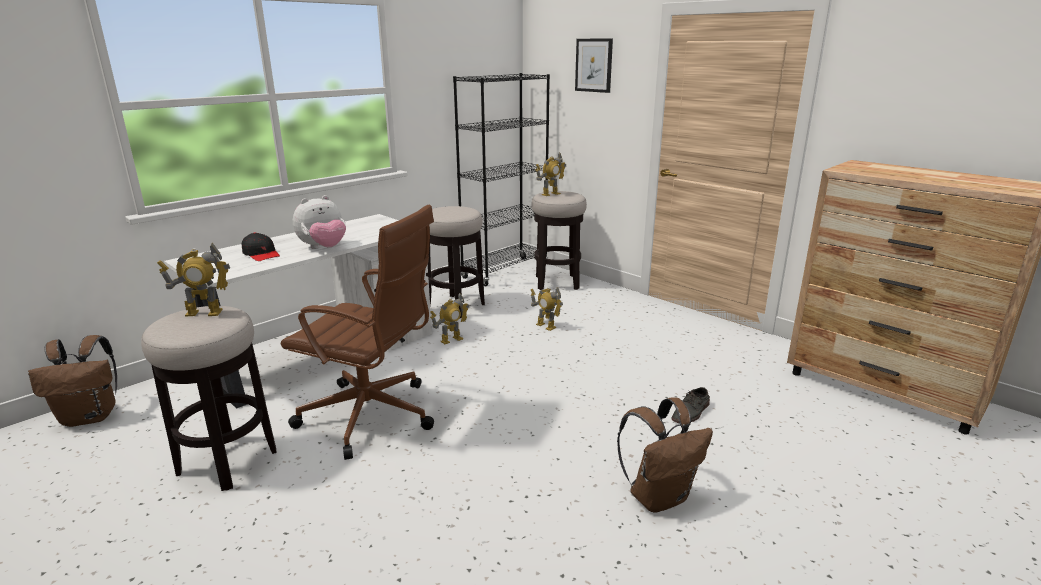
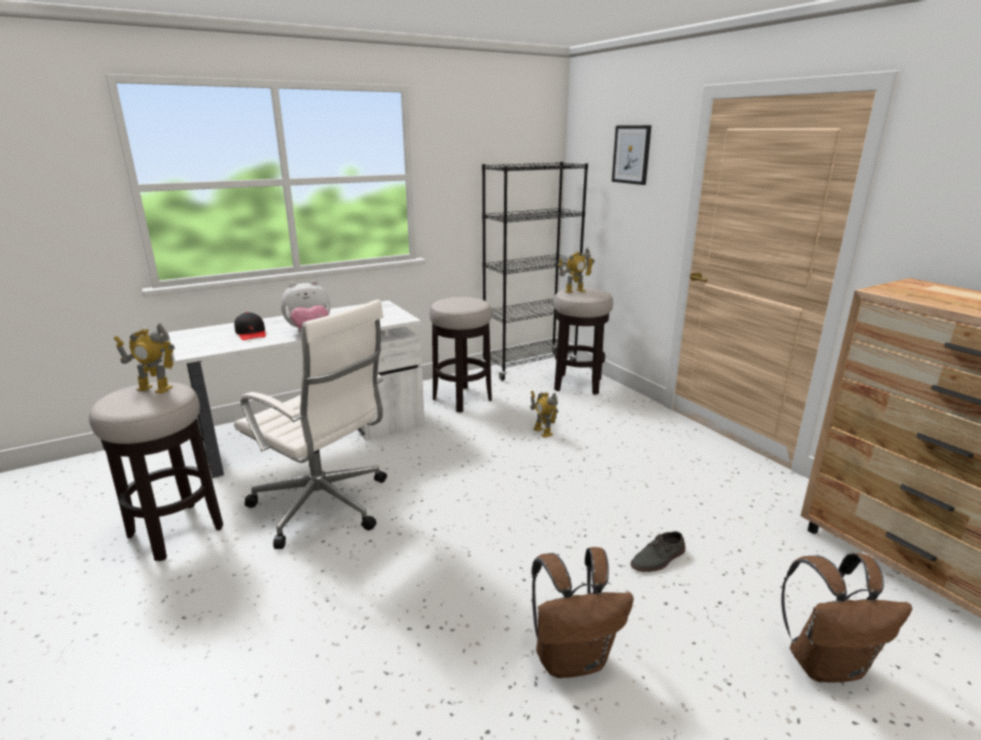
camera: 15 degrees right, 0 degrees up
brown backpack [28,335,117,427] -> brown backpack moved to [781,553,912,683]
brown office chair [281,205,434,460] -> white office chair [234,299,387,549]
toy robot [430,293,469,344] -> none

